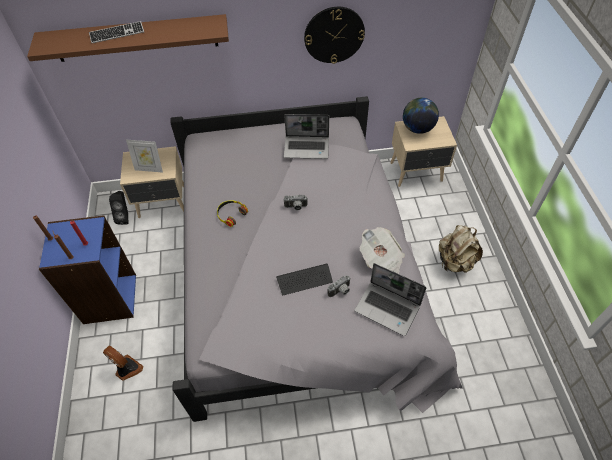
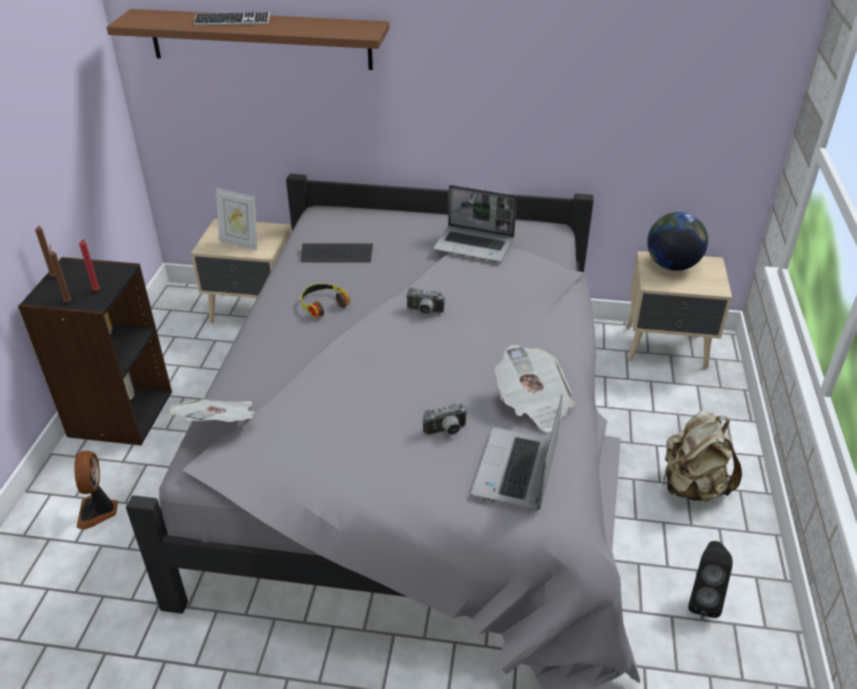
camera: 15 degrees right, 15 degrees down
blue bookcase [39,215,136,324] -> black bookcase [18,257,172,445]
fan [103,346,143,381] -> fan turned 150 degrees counterclockwise [74,451,118,530]
black speaker [109,191,128,225] -> black speaker moved to [688,541,733,618]
keyboard [276,264,333,295] -> keyboard moved to [301,243,373,263]
wall clock [304,7,365,64] -> none
laptop [355,263,426,336] -> laptop turned 60 degrees clockwise [471,395,563,511]
none -> newspaper [169,399,255,422]

